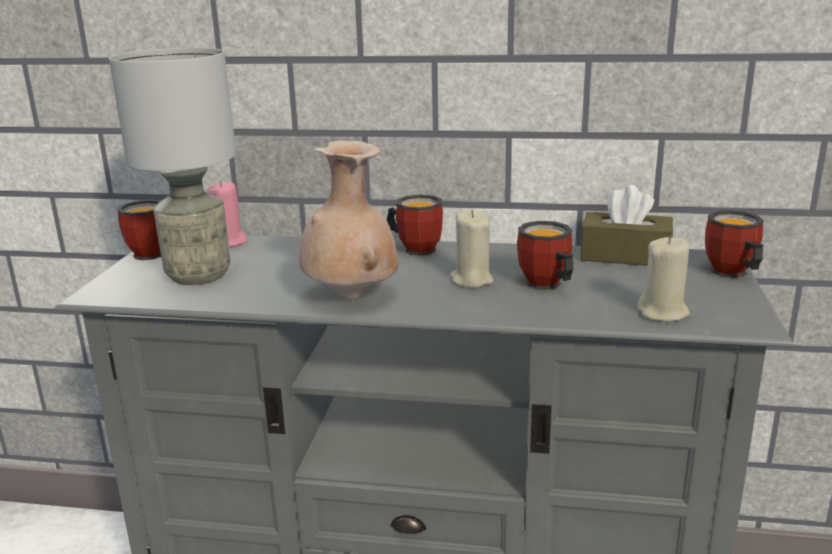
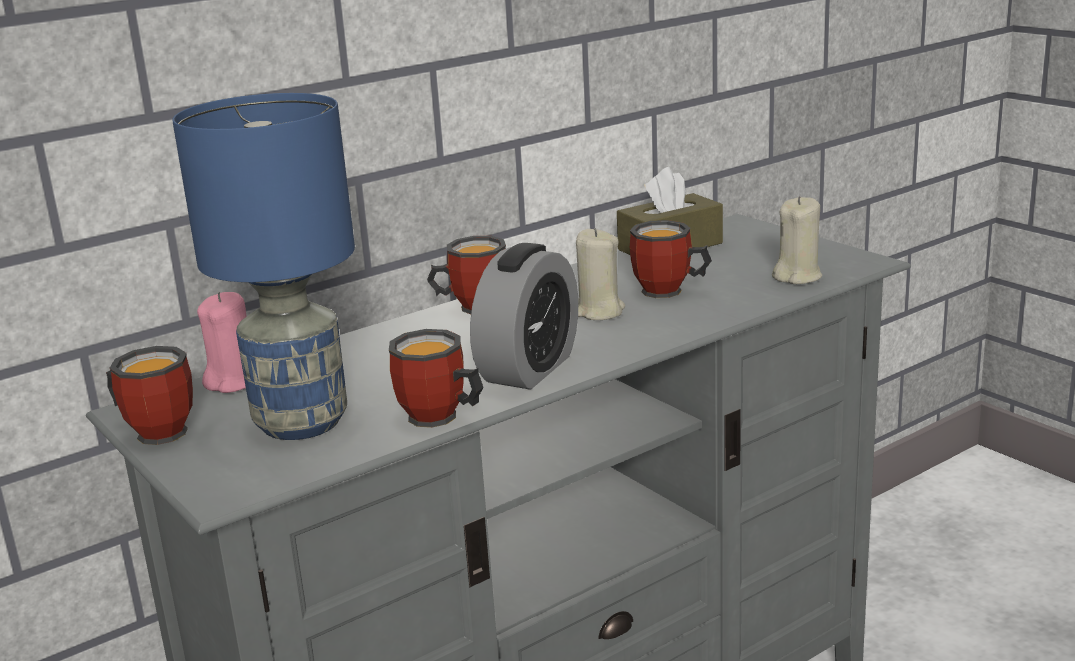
camera: 45 degrees left, 0 degrees up
grey table lamp [109,48,236,285] -> blue table lamp [172,93,355,440]
beige vase [298,141,399,300] -> alarm clock [470,243,578,390]
mug [705,210,764,278] -> mug moved to [389,329,484,428]

